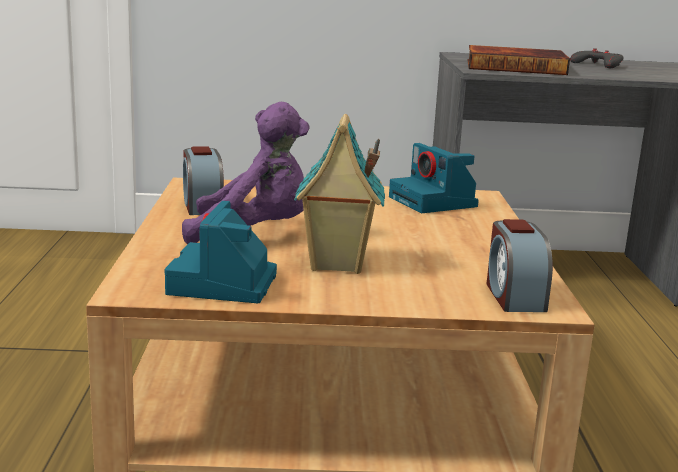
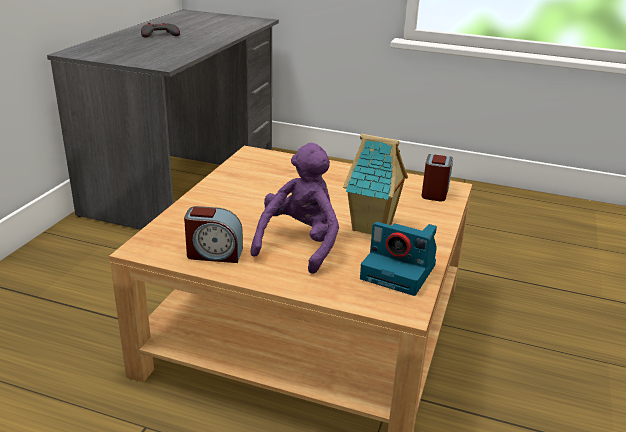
camera: 70 degrees left, 10 degrees up
camera [389,143,479,213] -> none
book [468,45,570,75] -> none
alarm clock [486,219,553,312] -> alarm clock turned 90 degrees counterclockwise [422,154,453,201]

